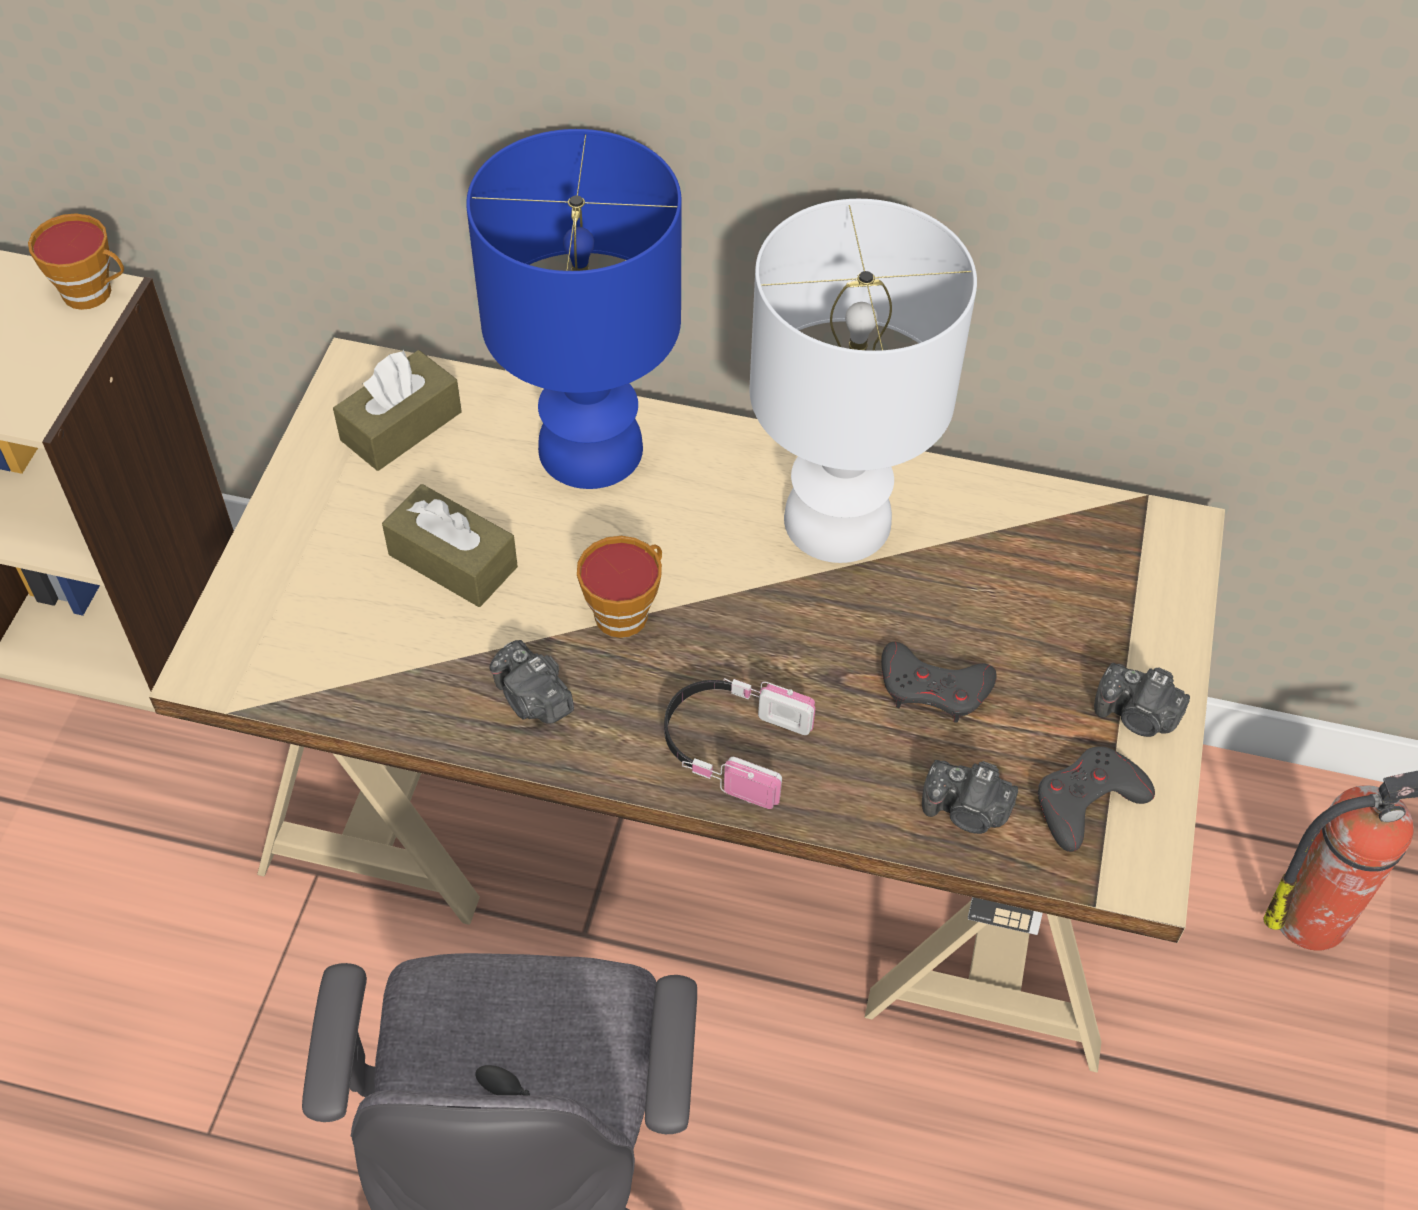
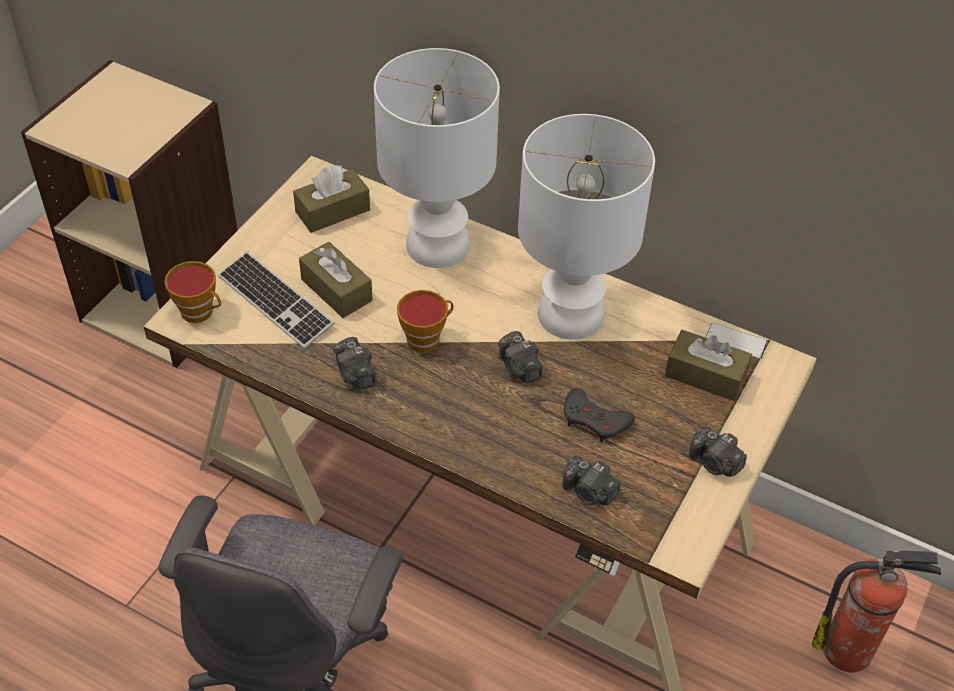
camera: 15 degrees right, 5 degrees down
cup [28,213,124,310] -> cup moved to [164,261,221,323]
blue table lamp [466,129,681,489] -> white table lamp [374,48,500,268]
headphones [664,678,815,809] -> none
grey game controller [1038,746,1155,852] -> none
none -> keyboard [218,251,335,349]
none -> camera [498,331,543,383]
none -> brown tissue box [665,330,752,401]
none -> phone [705,323,768,359]

